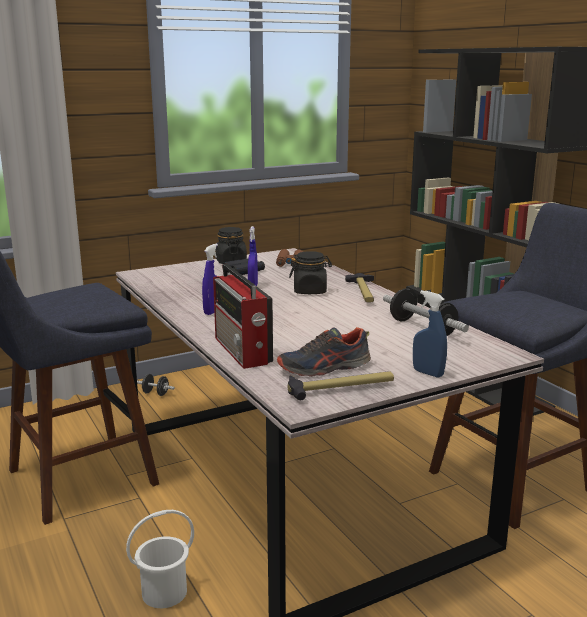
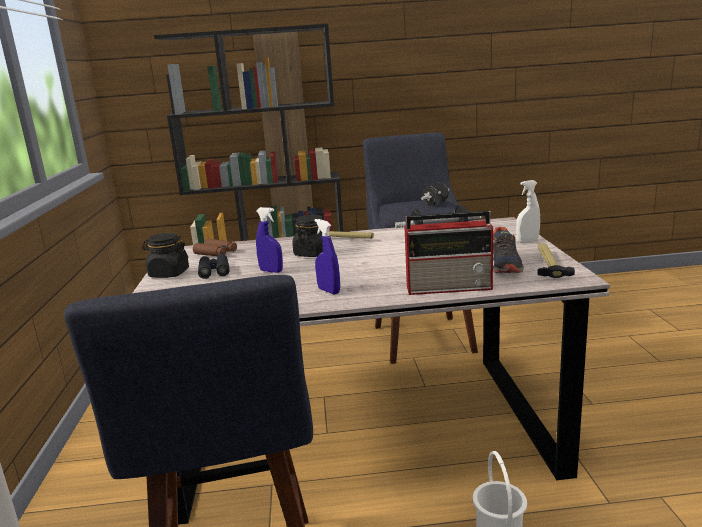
camera: 65 degrees left, 0 degrees up
black dumbbell [137,374,175,396] -> black dumbbell moved to [421,183,449,206]
blue spray bottle [413,290,447,378] -> white spray bottle [516,180,540,243]

